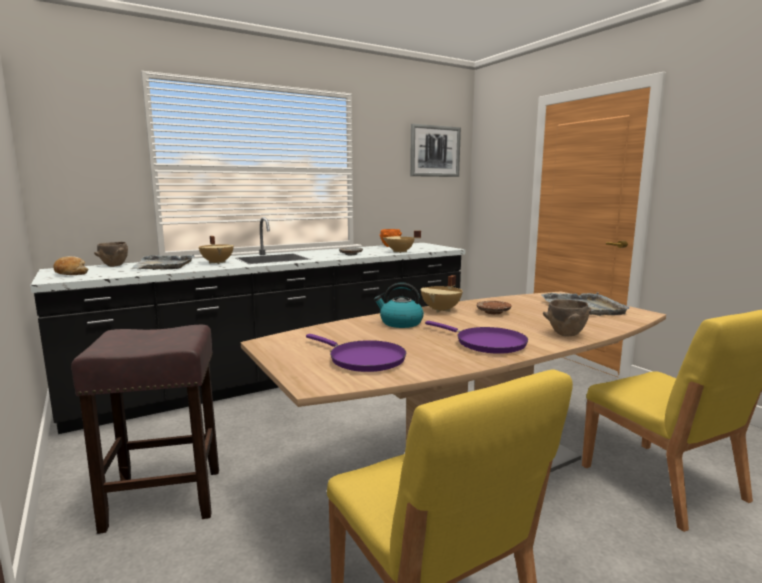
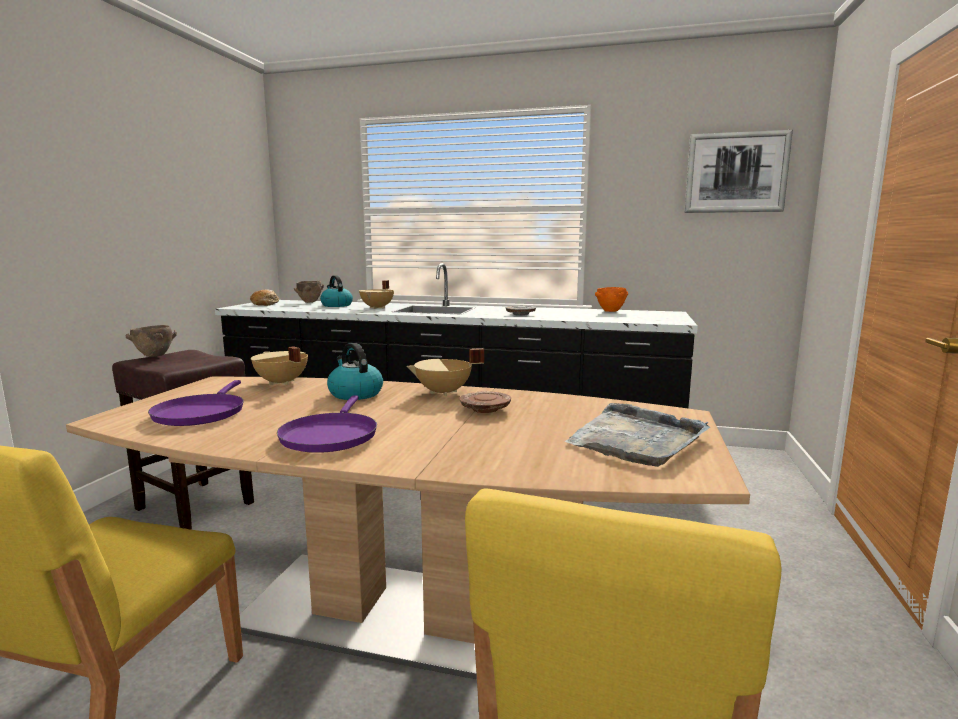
camera: 45 degrees right, 0 degrees up
grey tray [132,254,195,270] -> kettle [320,275,353,307]
beige cooking pot [383,230,421,253] -> beige cooking pot moved to [251,346,308,385]
brown bowl [543,299,591,336] -> brown bowl moved to [125,325,177,357]

